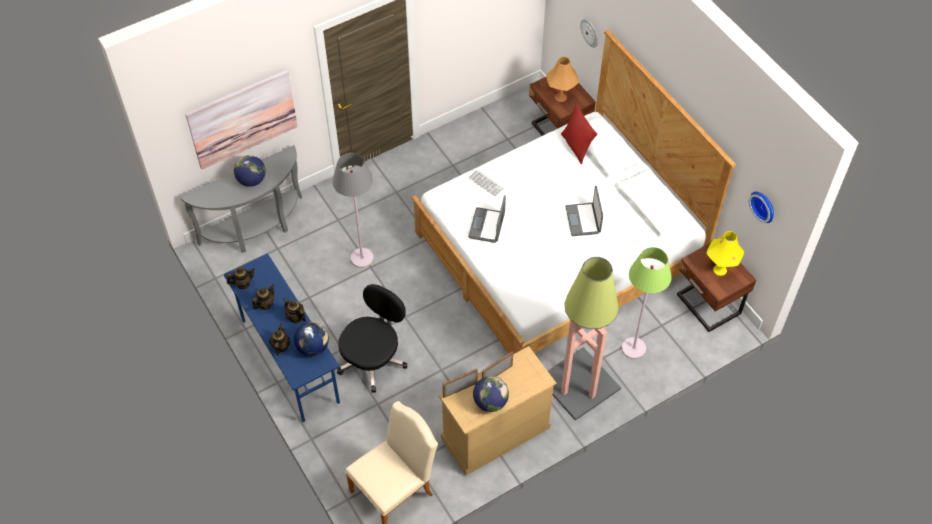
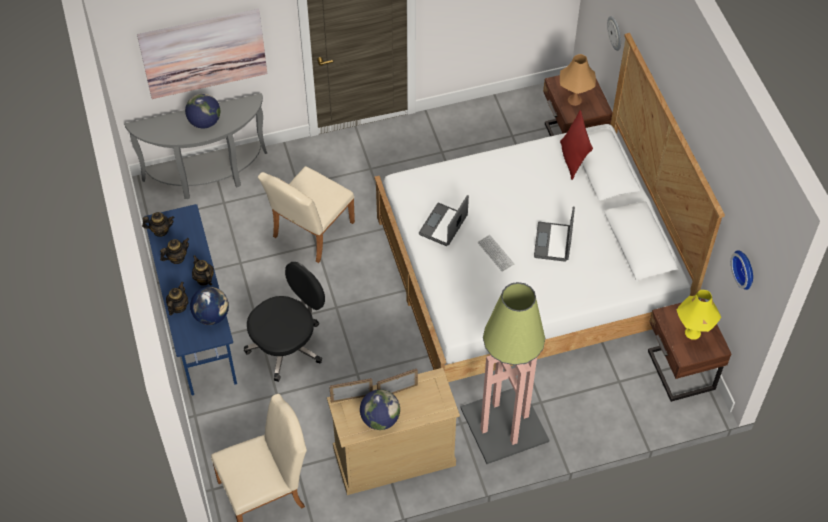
camera: 15 degrees right, 0 degrees up
grey floor lamp [332,153,374,268] -> beige chair [258,166,355,263]
keyboard [469,169,504,197] -> keyboard moved to [478,235,514,272]
green floor lamp [622,247,672,359] -> none

